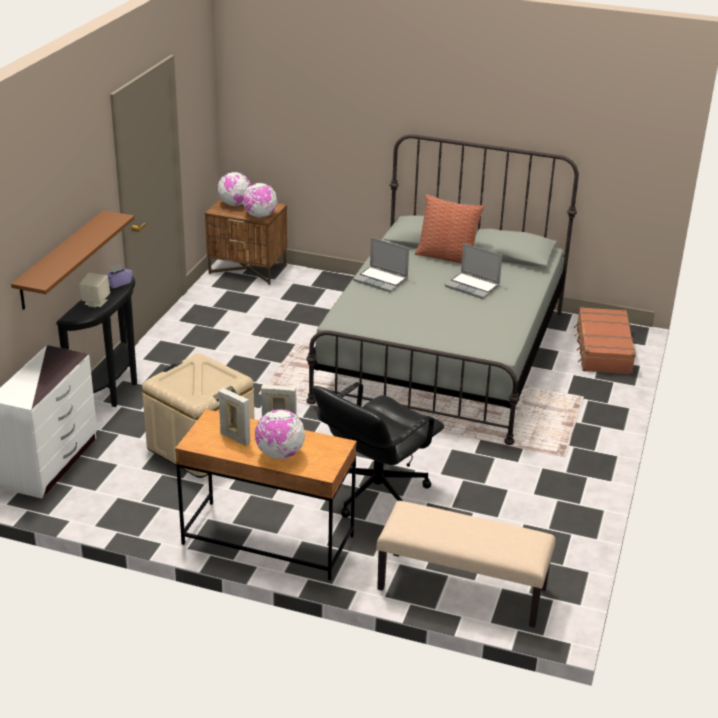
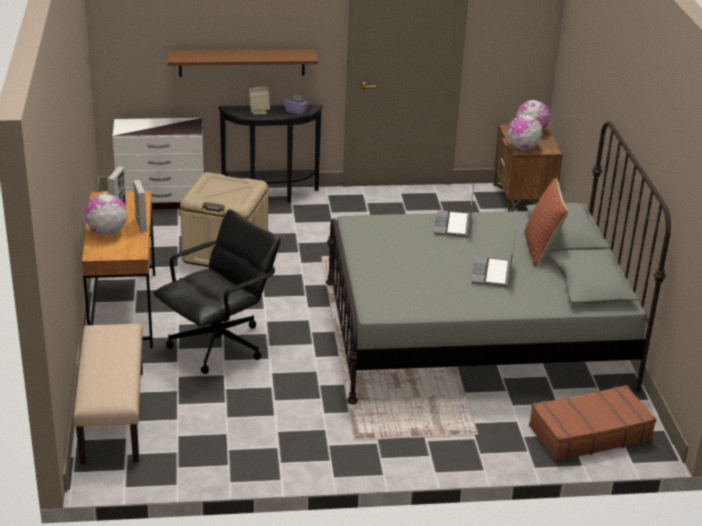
camera: 65 degrees right, 0 degrees up
black office chair [312,382,444,518] -> black office chair turned 120 degrees clockwise [153,209,281,374]

